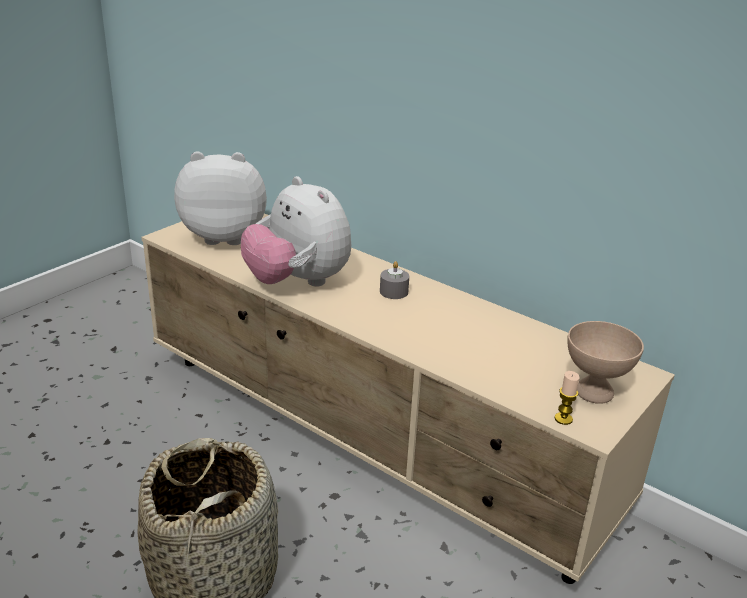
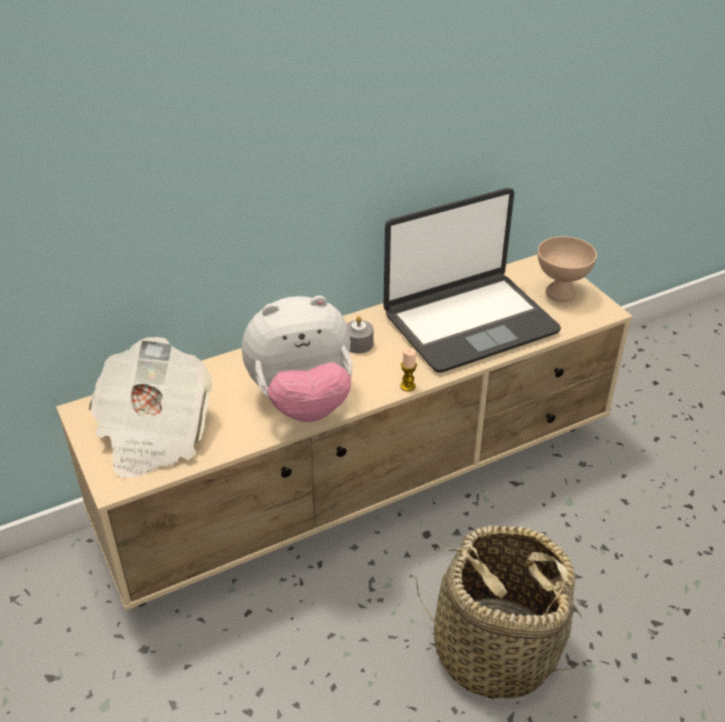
camera: 65 degrees left, 10 degrees up
plush toy [174,151,267,245] -> newspaper [89,337,213,478]
candle [555,371,580,425] -> candle moved to [400,348,417,392]
none -> laptop [384,188,561,373]

